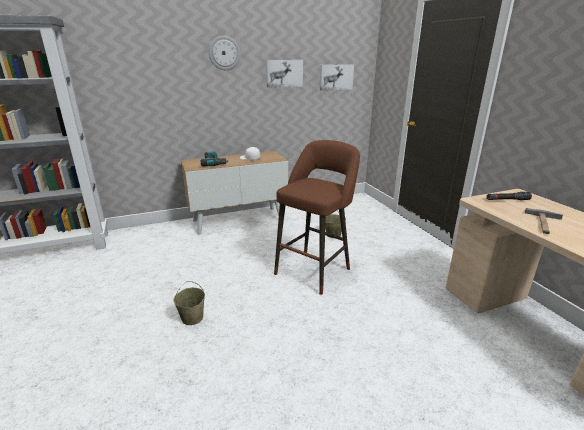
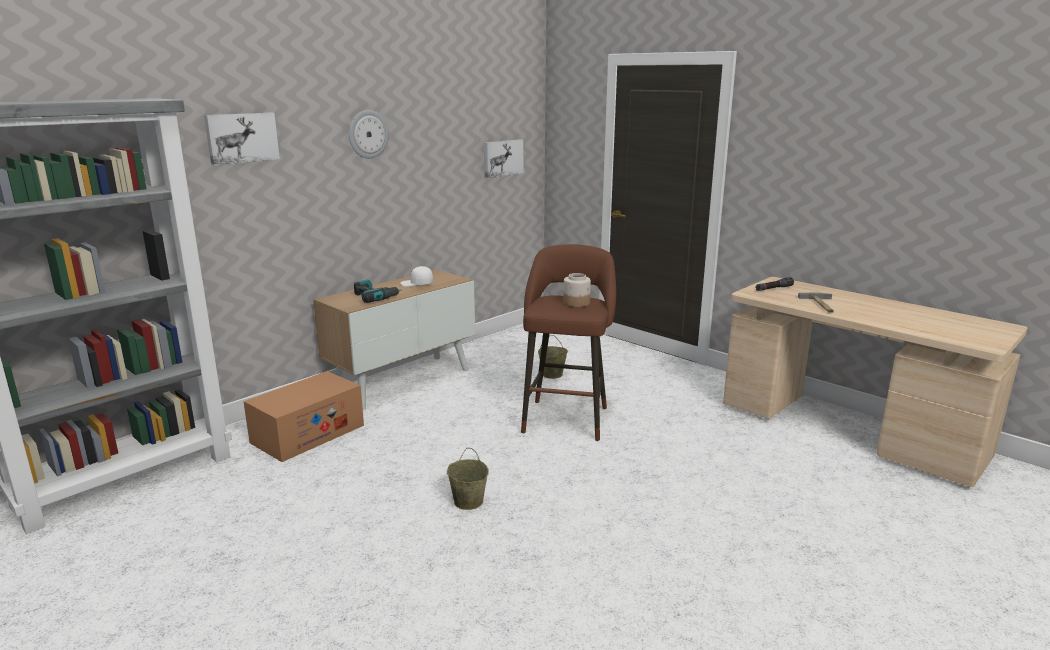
camera: 25 degrees left, 5 degrees down
picture [266,60,303,88] -> picture moved to [204,113,280,165]
none -> cardboard box [243,371,364,462]
none -> jar [563,273,591,307]

